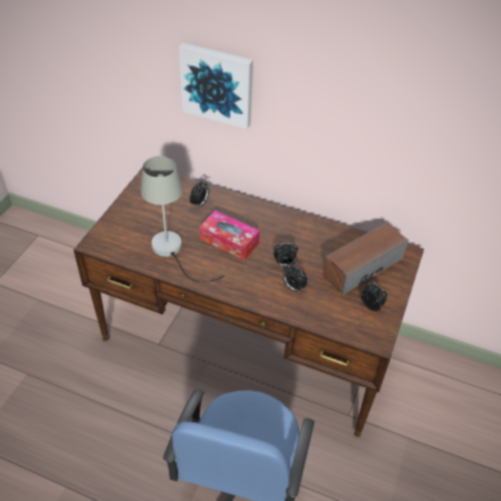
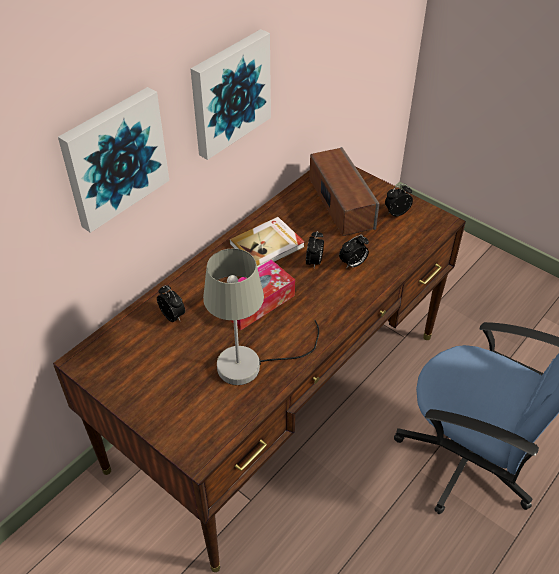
camera: 70 degrees left, 0 degrees up
none -> picture [191,29,271,160]
none -> book [229,217,305,268]

